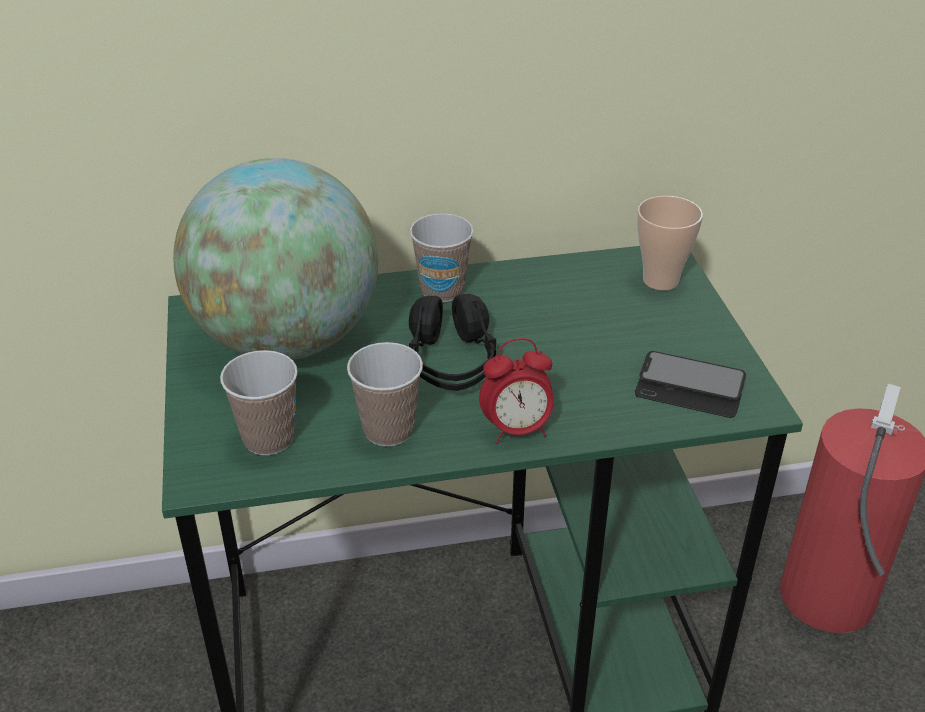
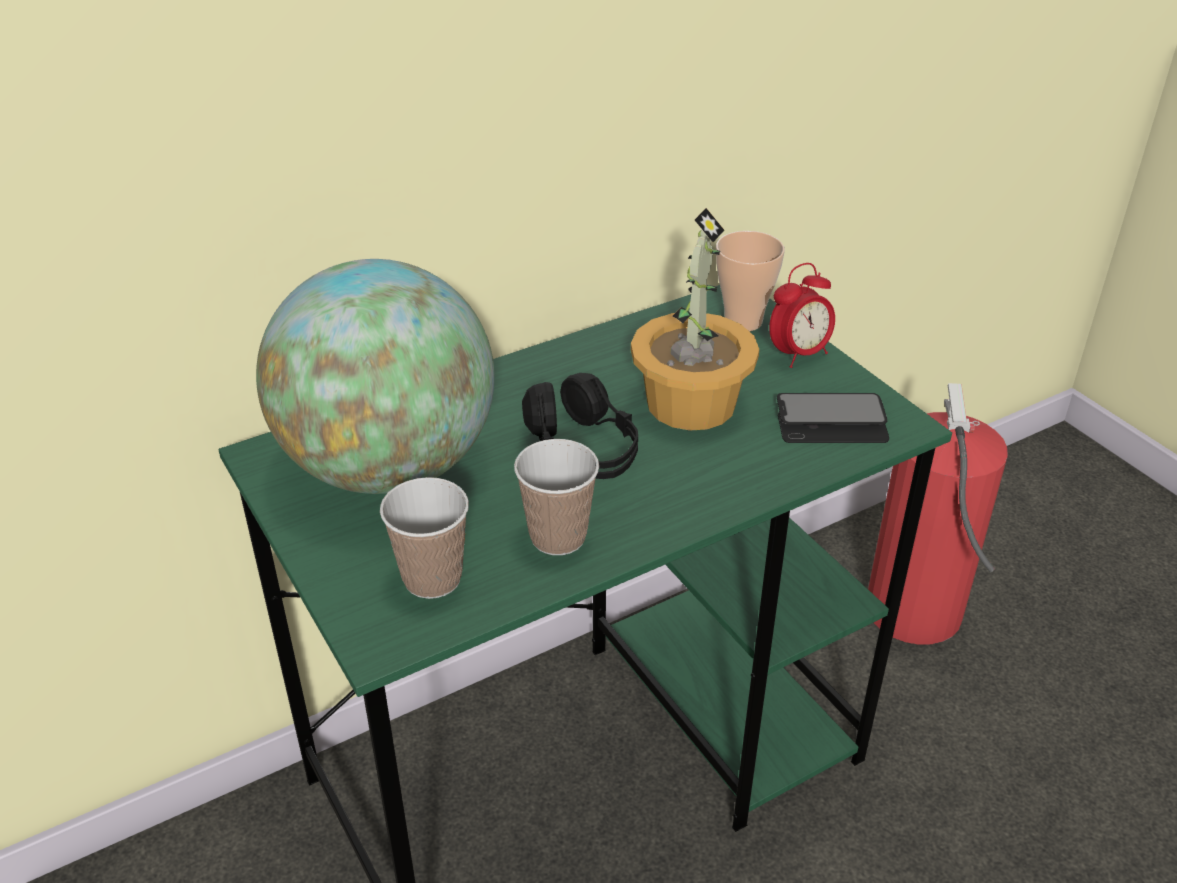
camera: 20 degrees left, 0 degrees up
cup [410,213,474,302] -> none
alarm clock [479,338,554,444] -> alarm clock moved to [769,263,835,368]
none -> potted plant [631,208,759,430]

